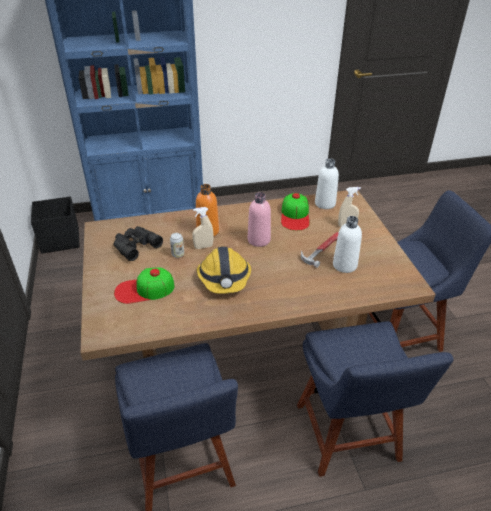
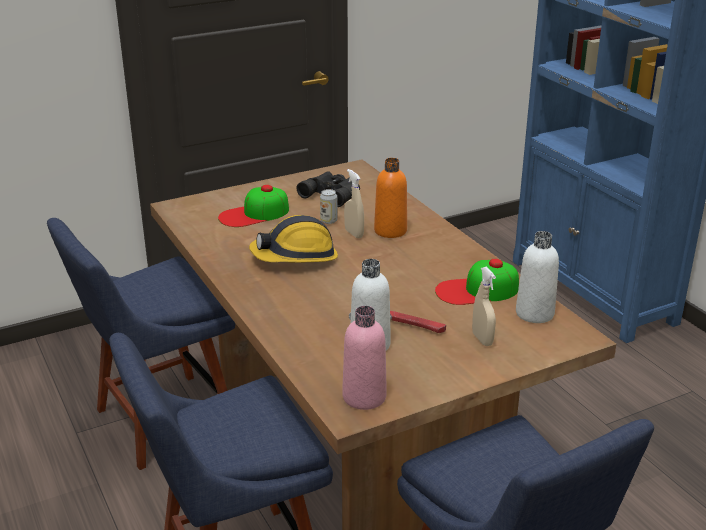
camera: 75 degrees right, 10 degrees down
black storage box [31,196,80,254] -> none
cap [114,267,175,304] -> cap turned 90 degrees counterclockwise [218,185,289,227]
pink bottle [248,192,271,247] -> pink bottle moved to [342,306,387,410]

